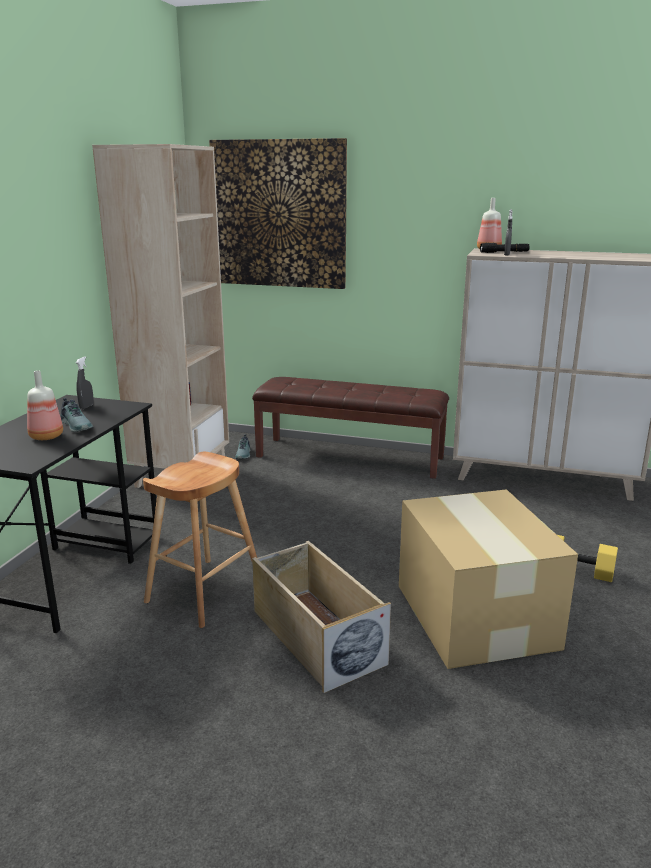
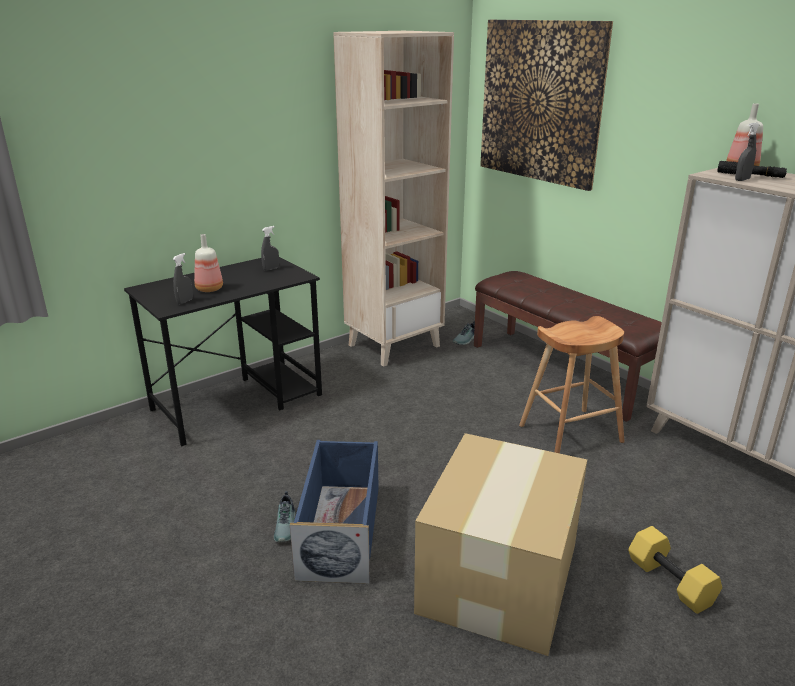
camera: 35 degrees right, 5 degrees up
shoe [61,398,93,432] -> shoe moved to [274,491,295,542]
brown stool [143,452,257,628] -> brown stool moved to [519,316,625,454]
beige storage box [252,541,391,693] -> blue storage box [290,440,379,584]
none -> grey spray bottle [173,253,193,304]

